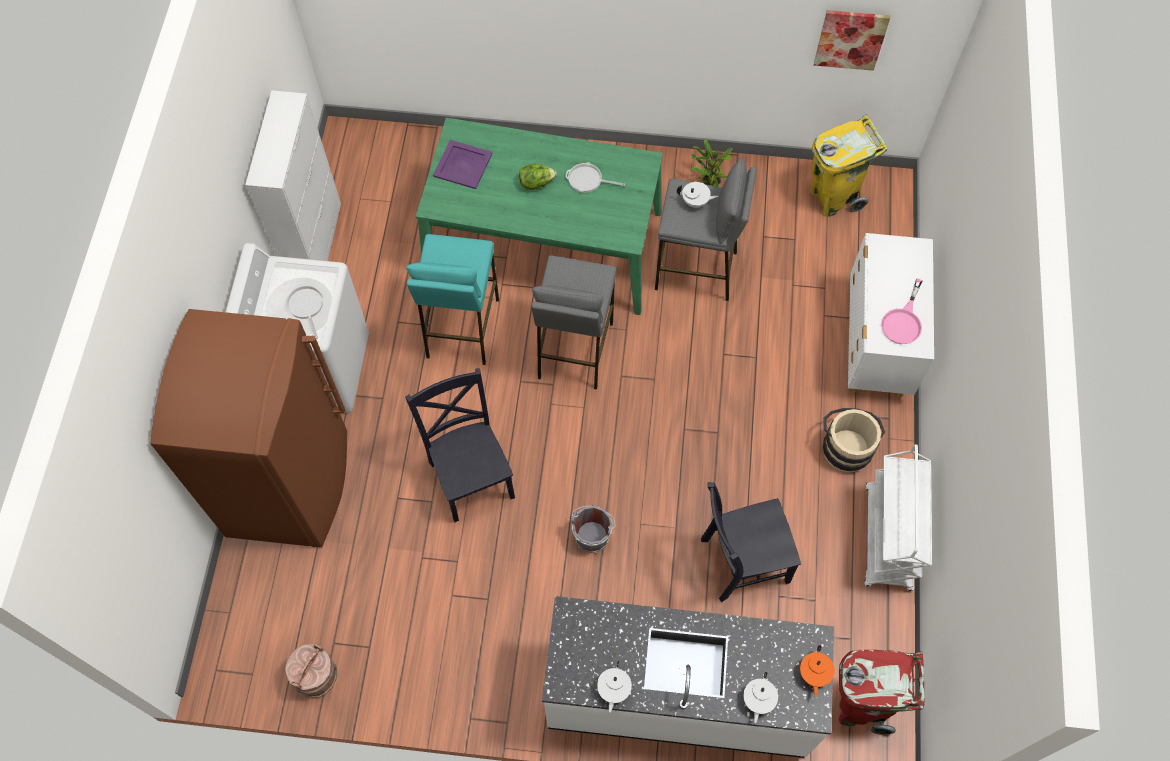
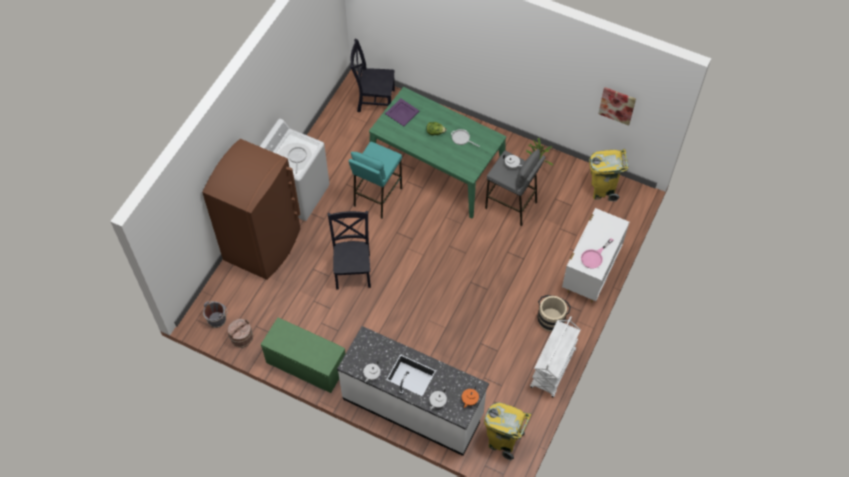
camera: 20 degrees right, 5 degrees down
white cabinet [245,90,341,261] -> none
grey stool [531,255,617,390] -> none
grey bucket [571,505,616,553] -> grey bucket moved to [203,301,227,328]
black chair [701,482,801,602] -> black chair moved to [350,39,395,112]
red trash can [839,650,925,736] -> yellow trash can [484,402,531,461]
none -> green bench [261,318,345,393]

